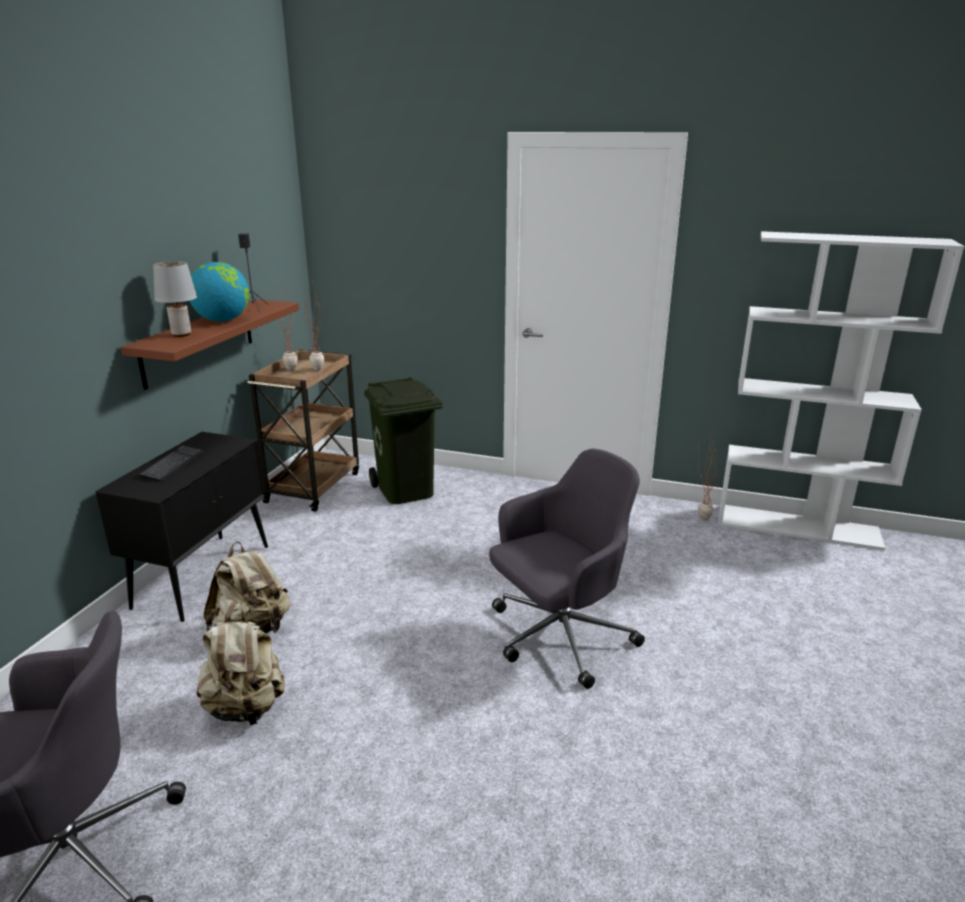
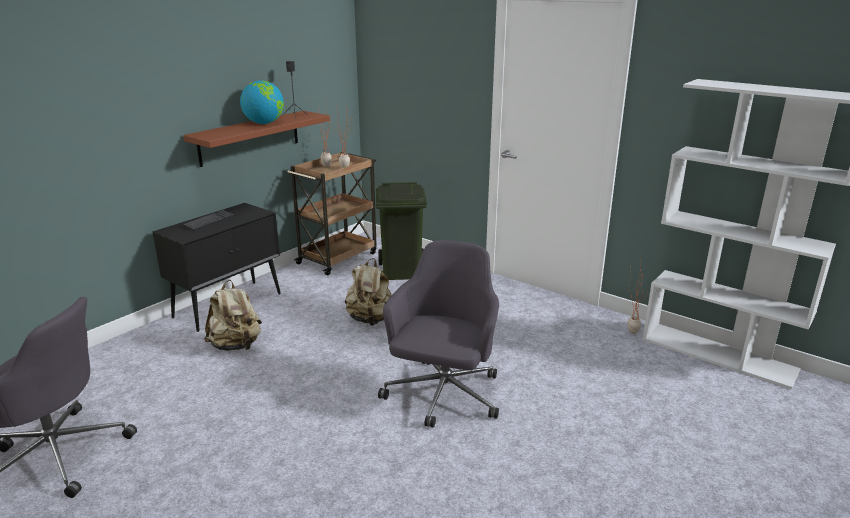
camera: 20 degrees right, 0 degrees up
grey table lamp [153,261,197,337] -> none
beige backpack [197,608,285,726] -> beige backpack moved to [345,258,391,326]
grey office chair [489,448,645,689] -> grey office chair turned 60 degrees counterclockwise [378,240,499,428]

